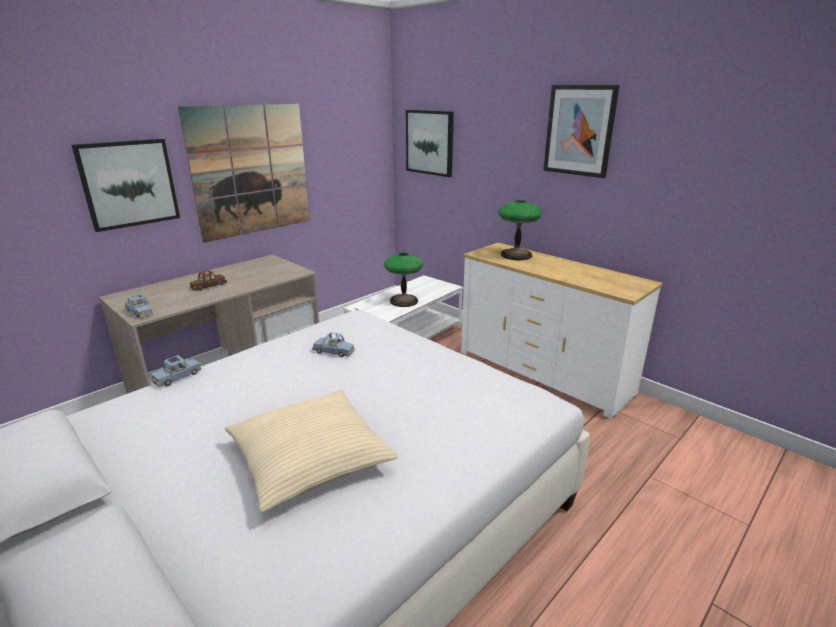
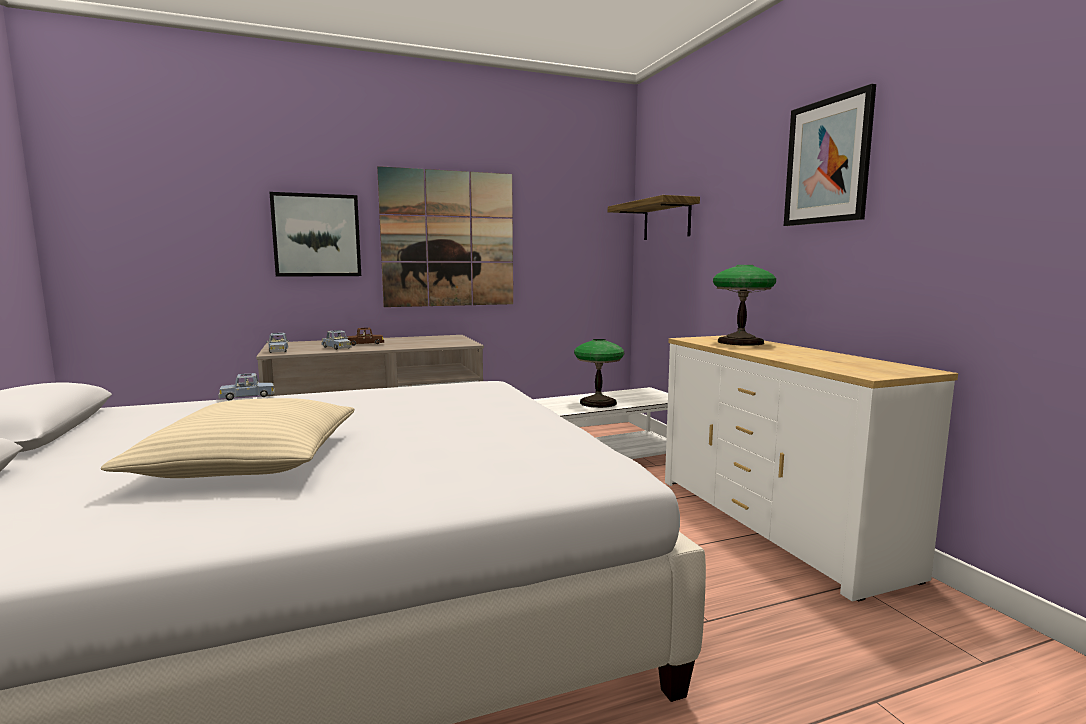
camera: 25 degrees right, 15 degrees down
blue toy car [312,332,355,357] -> blue toy car moved to [321,330,352,350]
picture [406,110,454,177] -> shelf [608,195,700,240]

